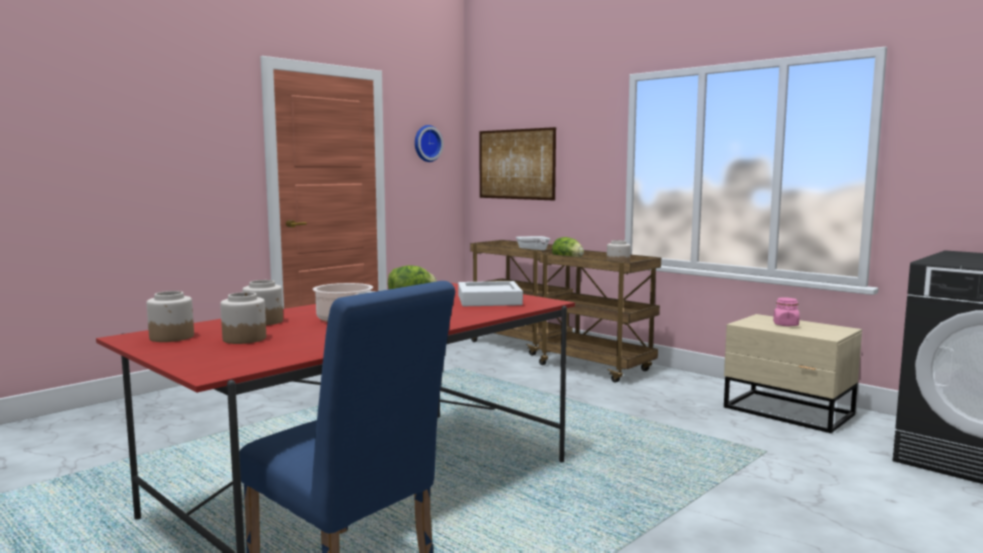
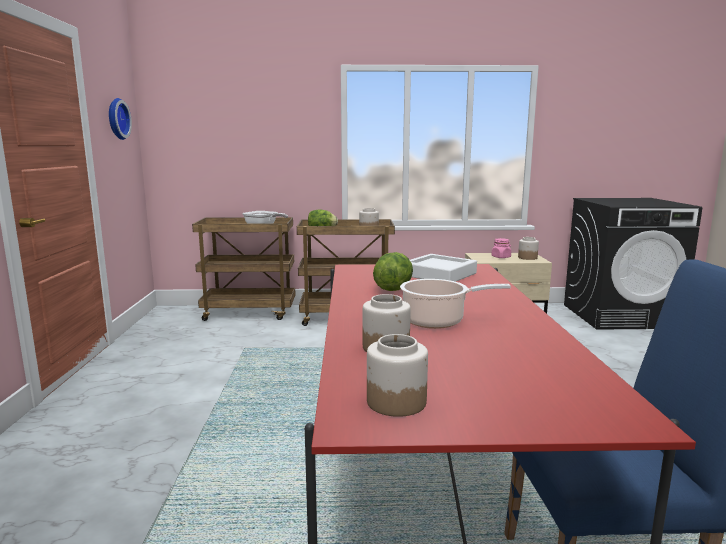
camera: 45 degrees left, 5 degrees up
jar [220,292,266,344] -> jar moved to [518,237,539,260]
picture [480,127,556,200] -> none

